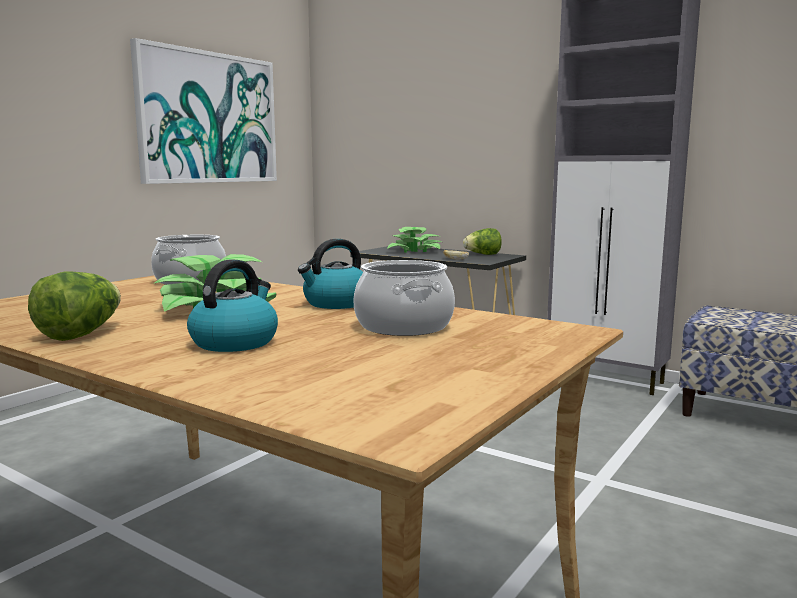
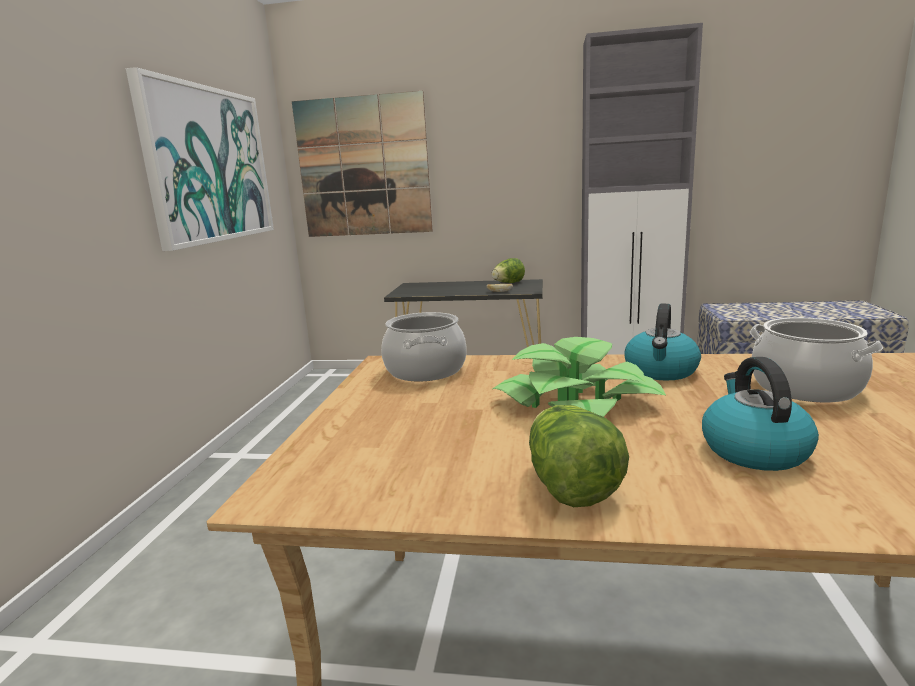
camera: 25 degrees left, 5 degrees up
potted plant [387,227,441,253] -> none
none -> picture [292,91,433,237]

